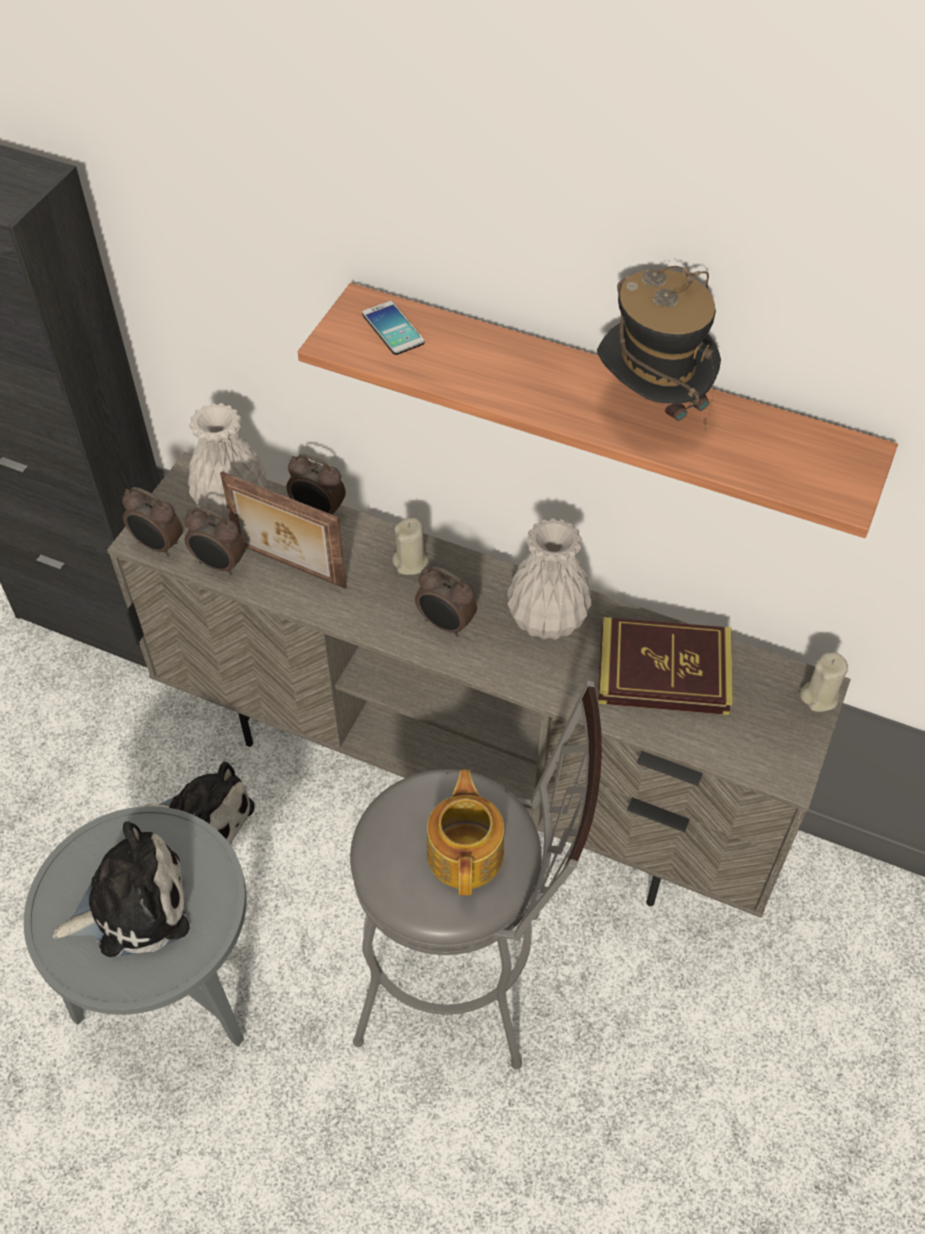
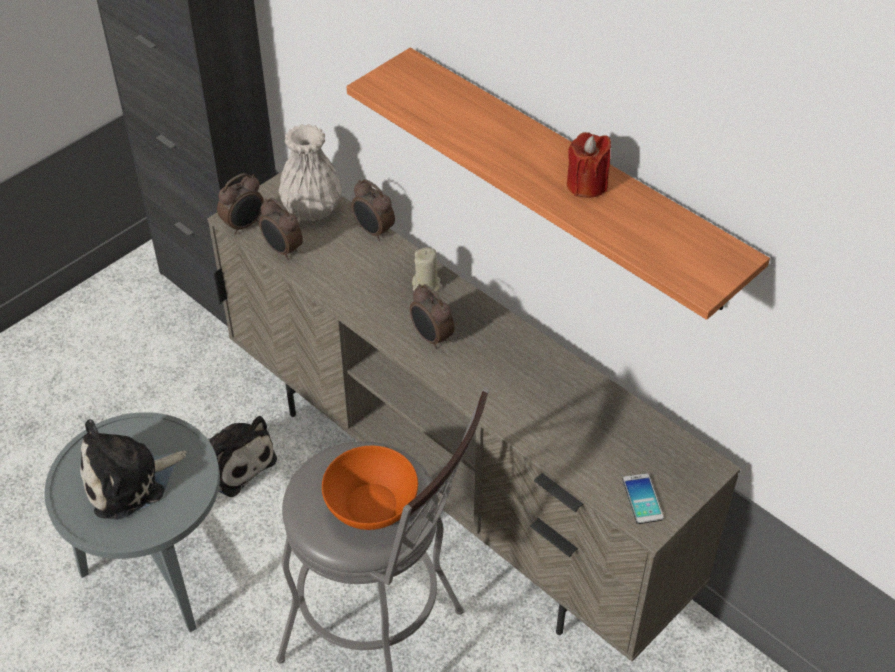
camera: 20 degrees right, 5 degrees down
plush toy [52,821,189,957] -> plush toy turned 150 degrees clockwise [80,419,186,520]
alarm clock [122,487,183,557] -> alarm clock turned 90 degrees counterclockwise [217,173,264,234]
picture frame [220,471,347,588] -> none
phone [362,301,425,355] -> phone moved to [623,473,664,524]
teapot [427,770,504,895] -> orange bowl [322,446,418,530]
white vase [507,518,592,640] -> none
hat [597,266,721,432] -> red candle [567,132,611,198]
book [598,617,733,715] -> none
beige candle [800,652,848,712] -> none

